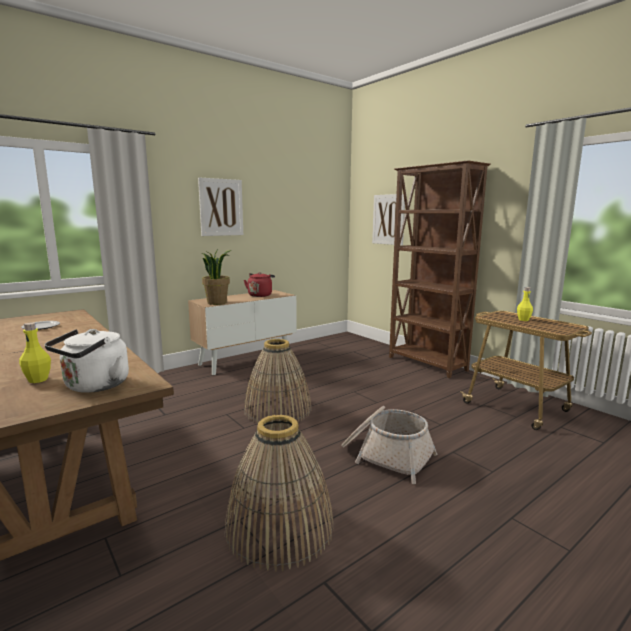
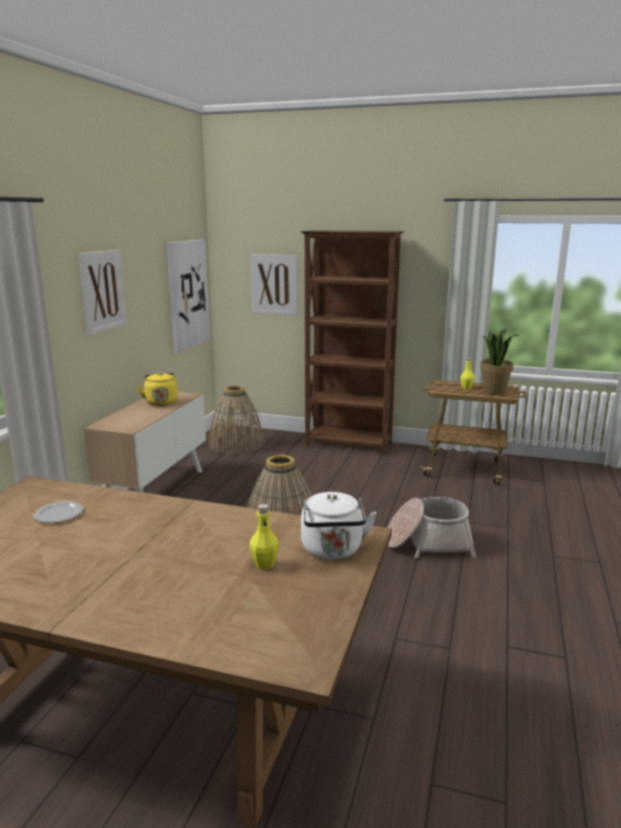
camera: 35 degrees left, 5 degrees up
potted plant [202,249,231,305] -> potted plant moved to [480,328,518,395]
basket [225,415,333,571] -> basket moved to [209,385,264,455]
red kettle [244,272,275,297] -> yellow kettle [136,372,178,406]
none -> picture [167,240,210,353]

